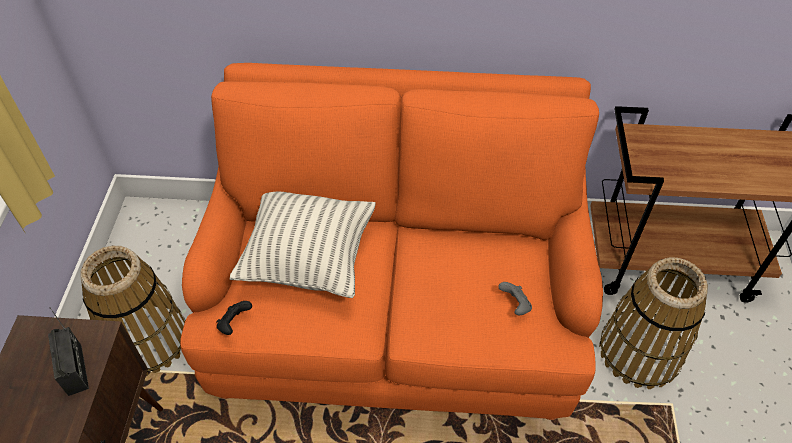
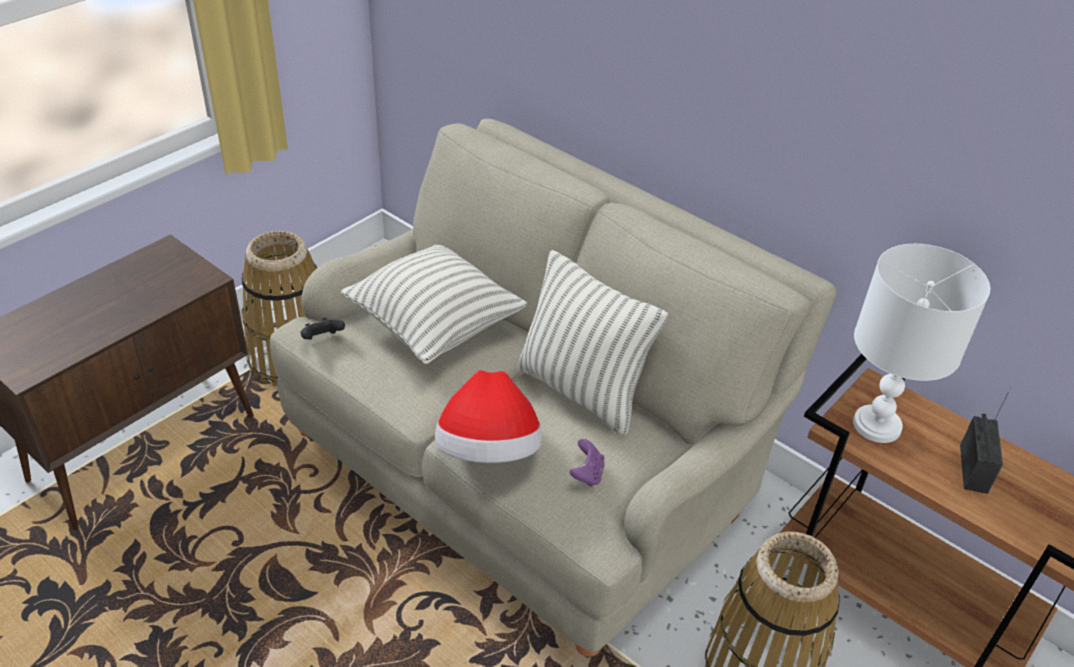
camera: 35 degrees right, 10 degrees down
radio [48,308,89,396] -> radio moved to [960,387,1011,494]
orange sofa [180,63,603,420] -> beige sofa [270,119,837,658]
grey game controller [498,282,532,315] -> purple game controller [570,439,605,487]
none -> hat [435,370,542,463]
none -> pillow [516,250,668,436]
none -> white table lamp [853,244,990,443]

